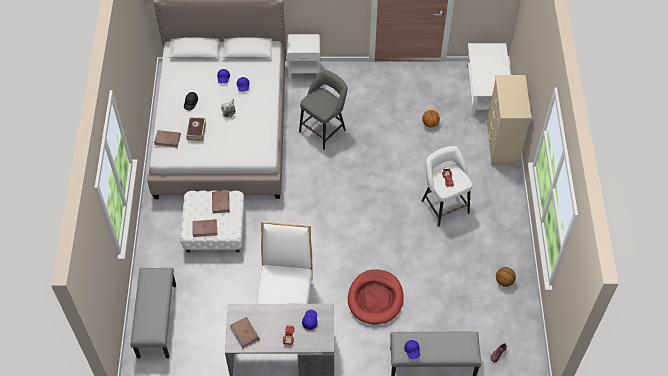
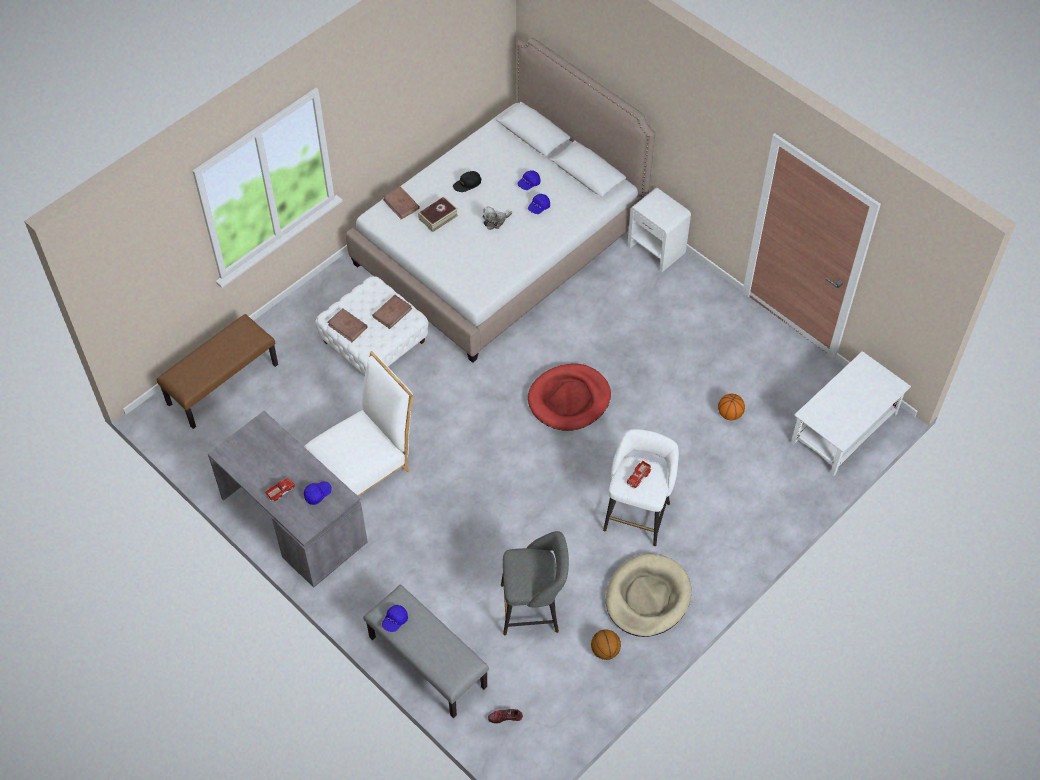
camera: 45 degrees right, 0 degrees up
grey bench [130,268,176,359] -> brown bench [157,314,278,429]
brown book [230,317,259,348] -> none
grey stool [299,70,347,150] -> grey stool moved to [501,531,569,635]
red dog bed [348,269,404,324] -> red dog bed moved to [528,364,611,431]
beige dresser [486,75,532,165] -> none
none -> beige dog bed [606,553,691,637]

